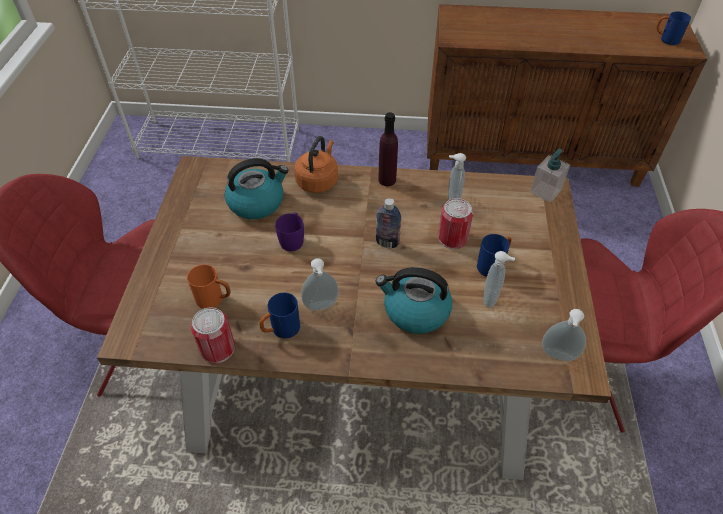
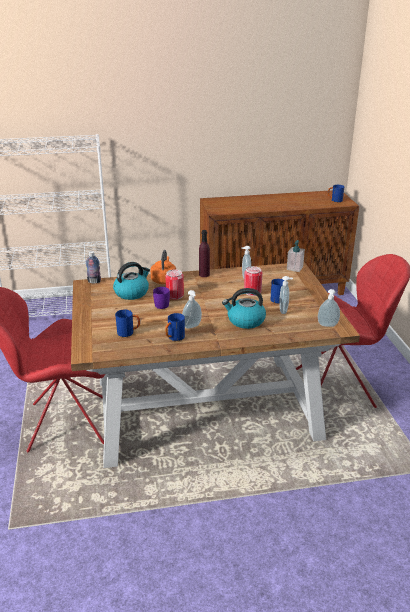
camera: 15 degrees left, 20 degrees down
orange mug [187,264,231,309] -> blue mug [115,309,140,337]
can [191,307,235,363] -> can moved to [165,270,184,300]
bottle [376,198,402,248] -> bottle moved to [85,251,101,283]

